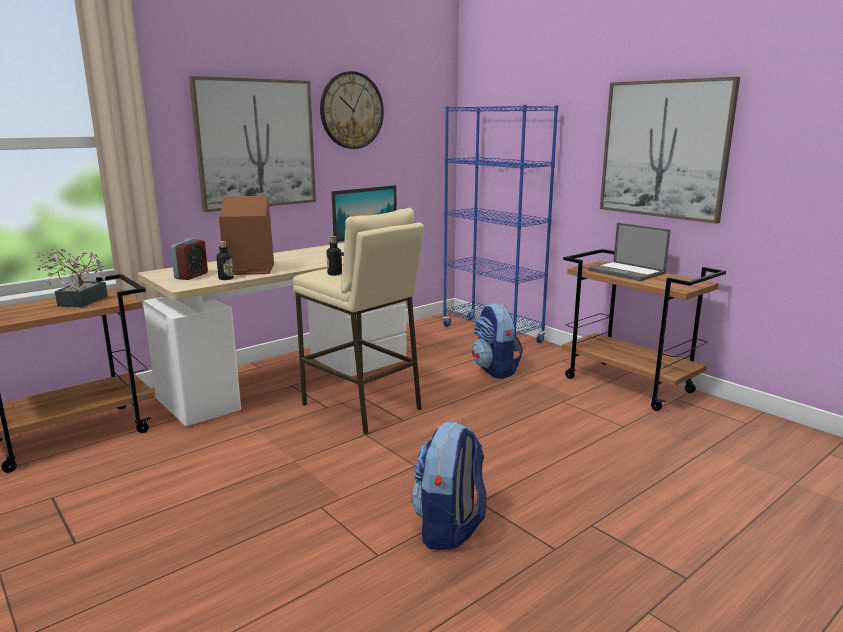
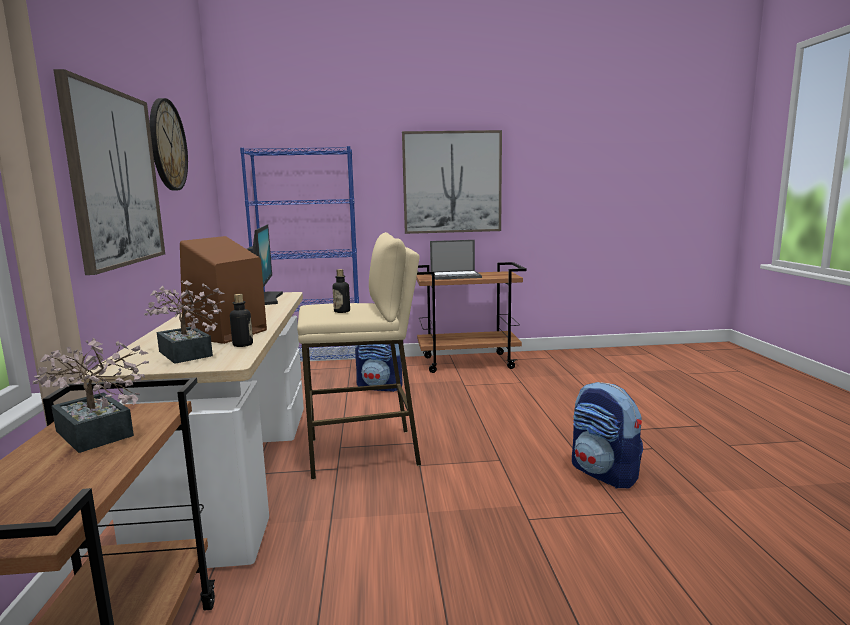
camera: 55 degrees left, 5 degrees down
alarm clock [171,238,208,280] -> potted plant [144,280,225,364]

